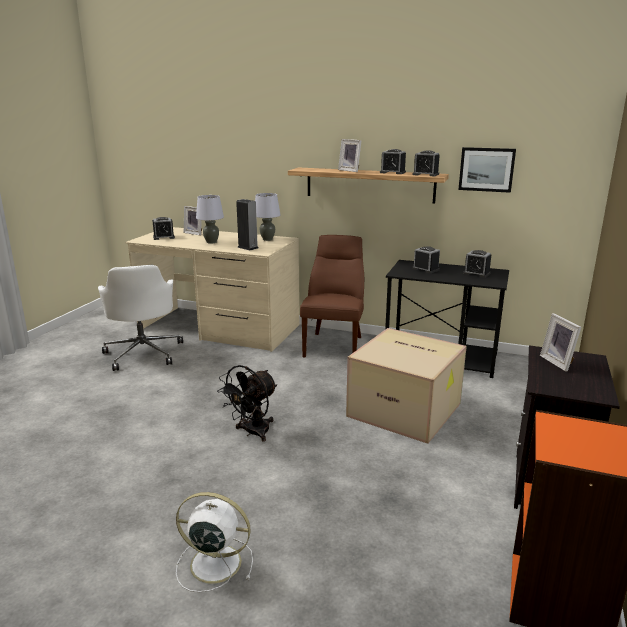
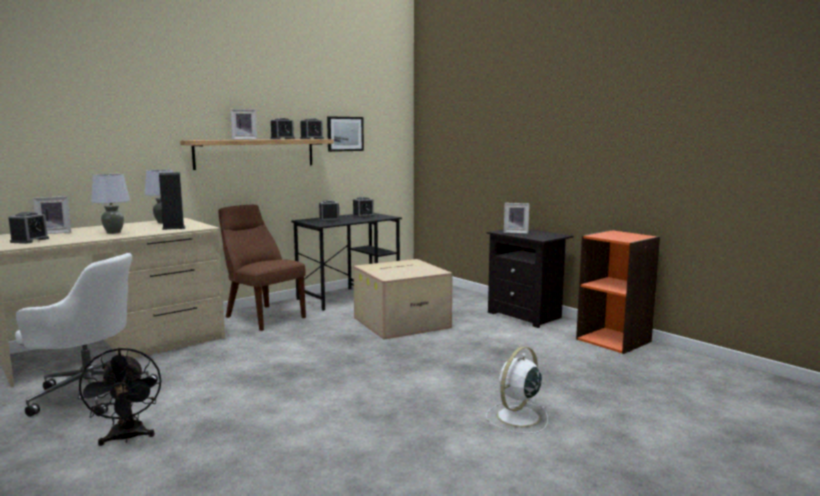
camera: 60 degrees left, 10 degrees down
black fan [217,365,277,442] -> black fan moved to [78,348,161,446]

